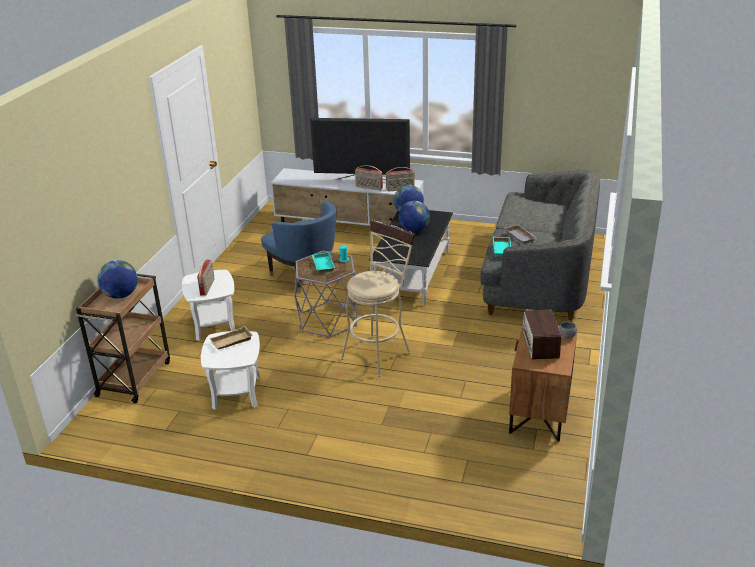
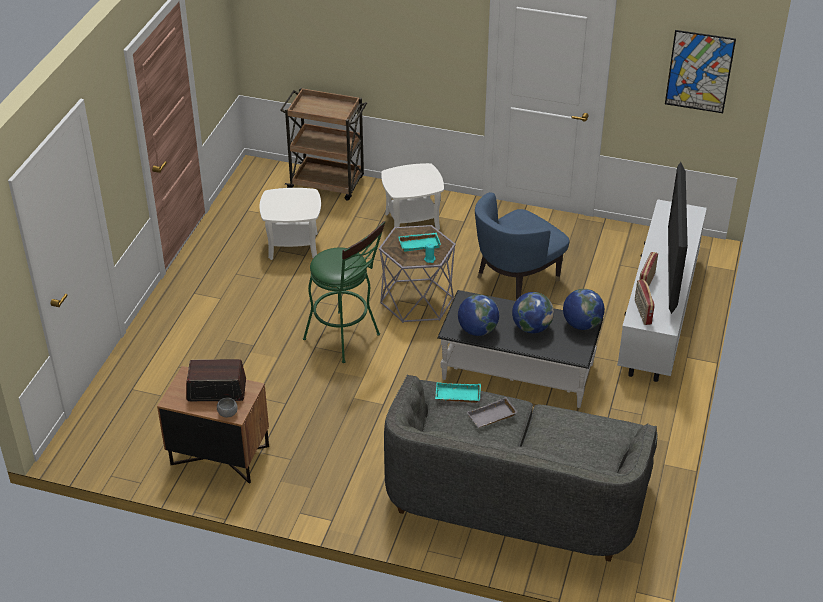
camera: 90 degrees right, 10 degrees up
globe [97,260,138,299] -> globe moved to [458,294,499,336]
radio [197,259,214,296] -> none
beige tray [210,326,253,350] -> none
beige stool [341,219,415,377] -> green stool [303,221,385,363]
none -> picture [665,30,736,113]

